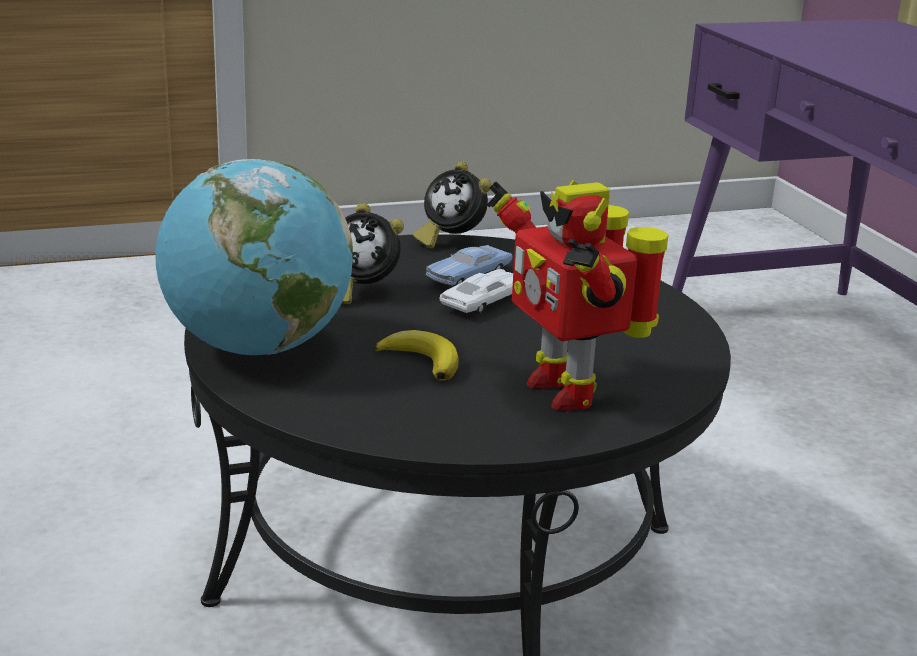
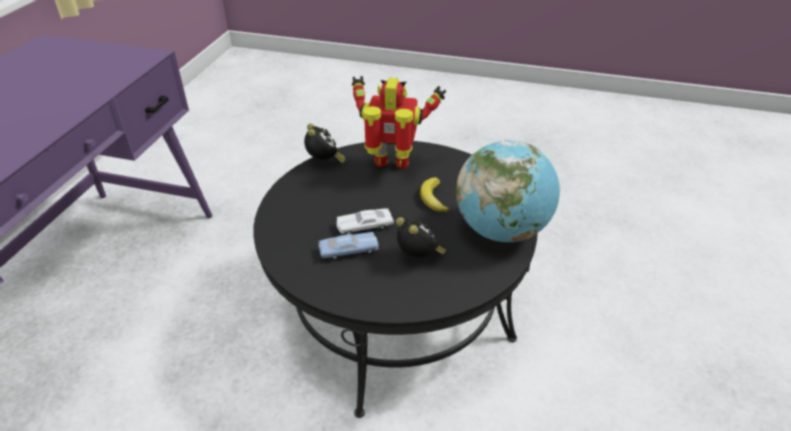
camera: 145 degrees left, 15 degrees up
alarm clock [413,161,492,249] -> alarm clock moved to [304,124,346,164]
toy robot [487,180,668,411] -> toy robot turned 90 degrees counterclockwise [352,76,446,169]

